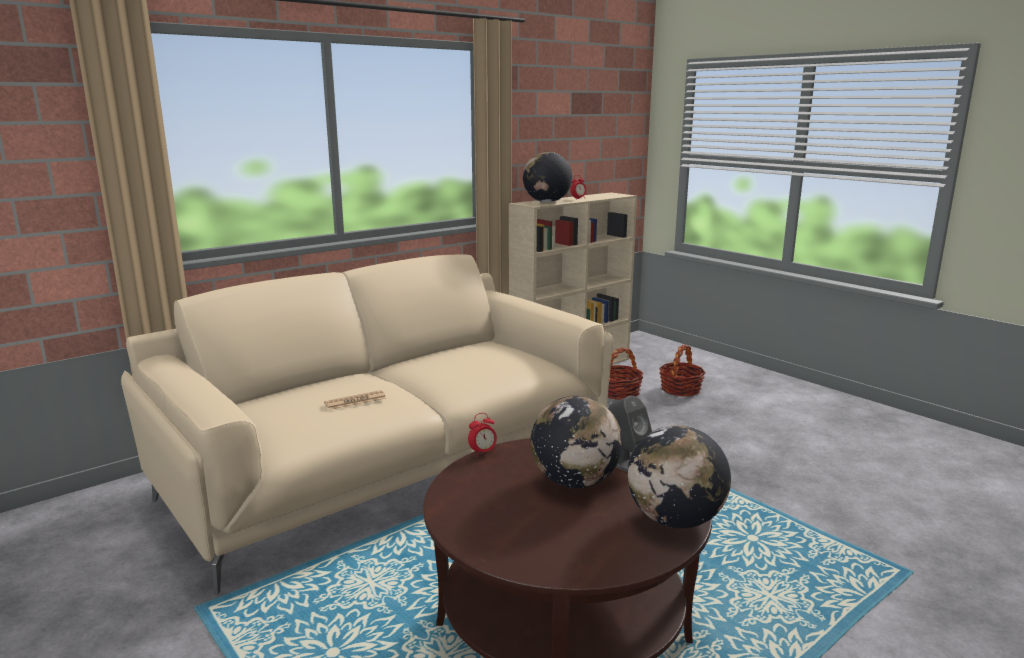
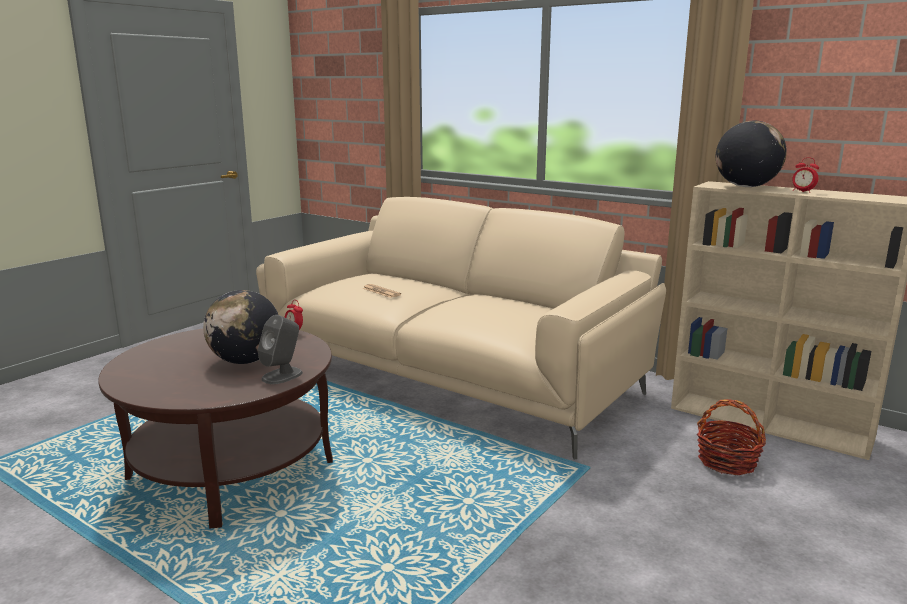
camera: 75 degrees right, 0 degrees up
globe [627,425,731,528] -> none
basket [659,345,706,397] -> none

